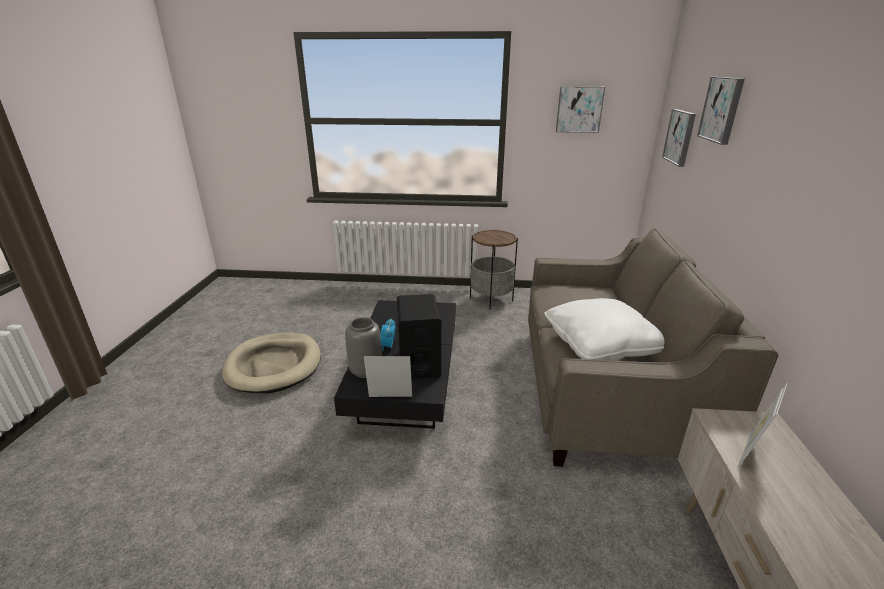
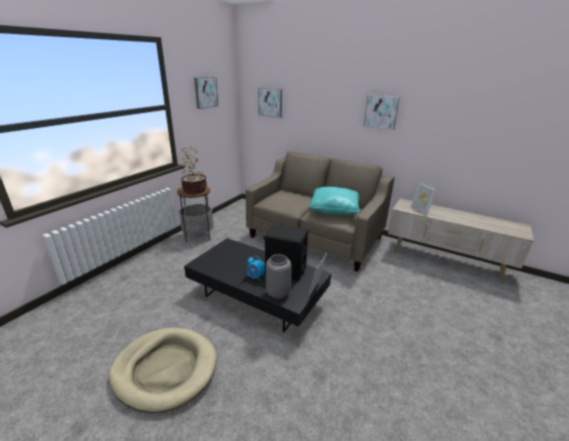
camera: 65 degrees left, 0 degrees up
white pillow [544,298,664,361] -> turquoise pillow [310,187,359,215]
picture [697,77,745,145] -> picture moved to [363,94,400,130]
none -> potted plant [181,146,207,194]

